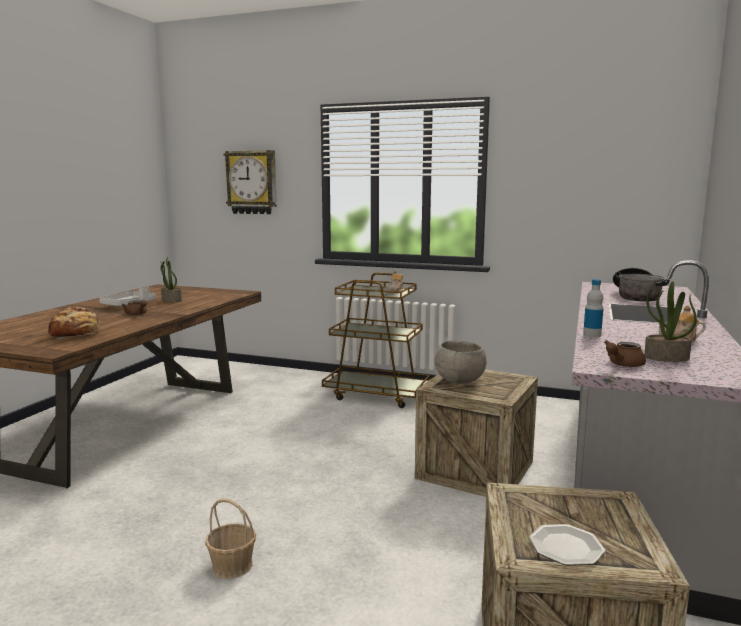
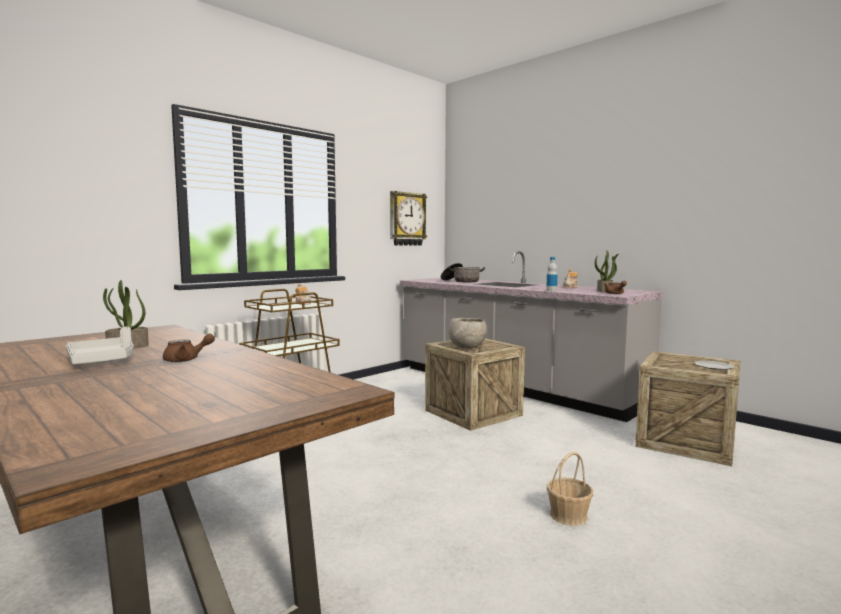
camera: 65 degrees left, 5 degrees down
bread [48,307,100,339] -> none
wall clock [224,150,277,214] -> wall clock moved to [390,191,427,246]

